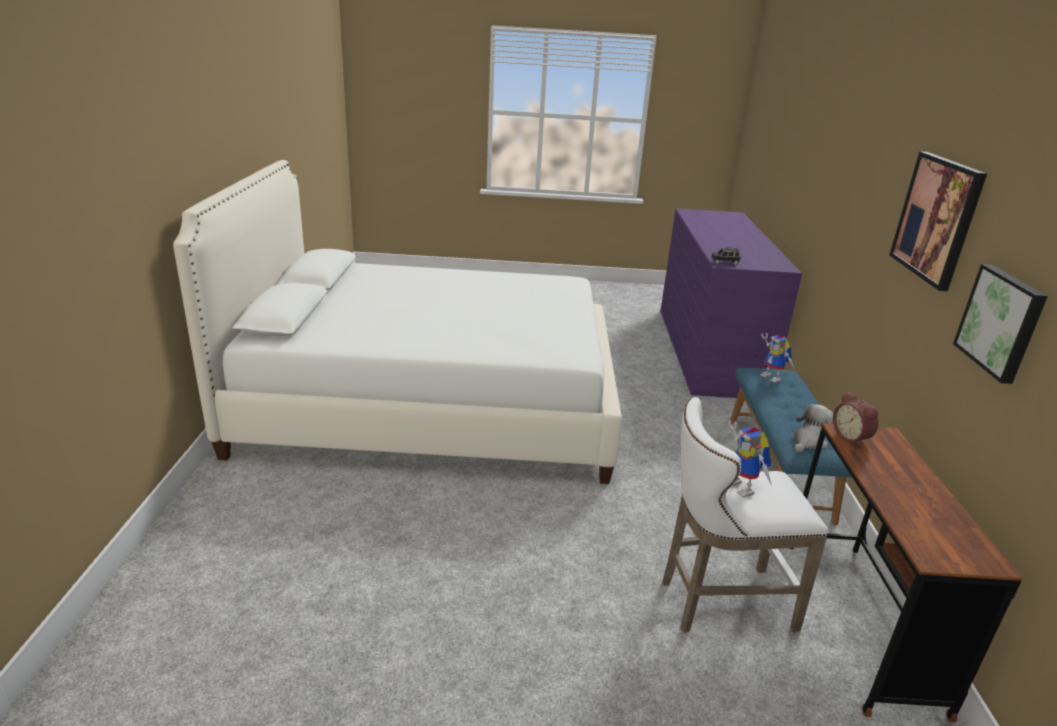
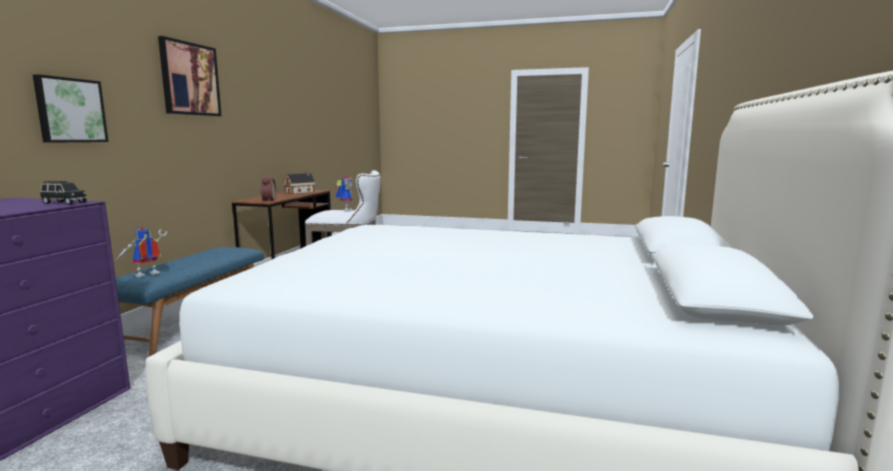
camera: 165 degrees left, 15 degrees down
toy robot [760,333,796,383] -> toy robot turned 120 degrees counterclockwise [115,228,167,277]
plush toy [794,404,833,452] -> none
picture [953,264,1048,384] -> picture moved to [33,74,108,143]
none -> toy house [283,171,315,195]

